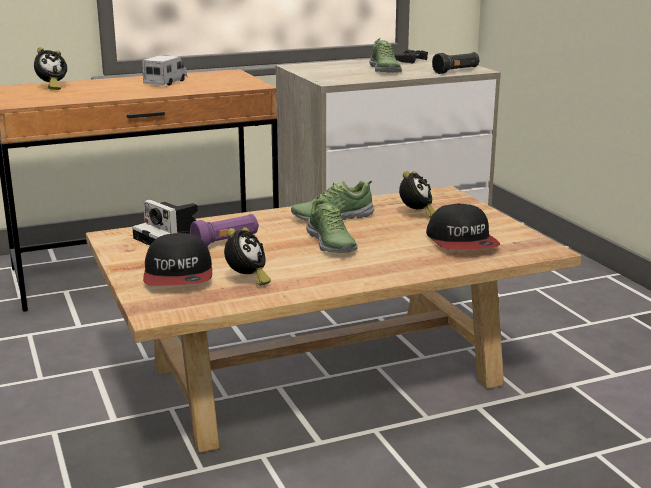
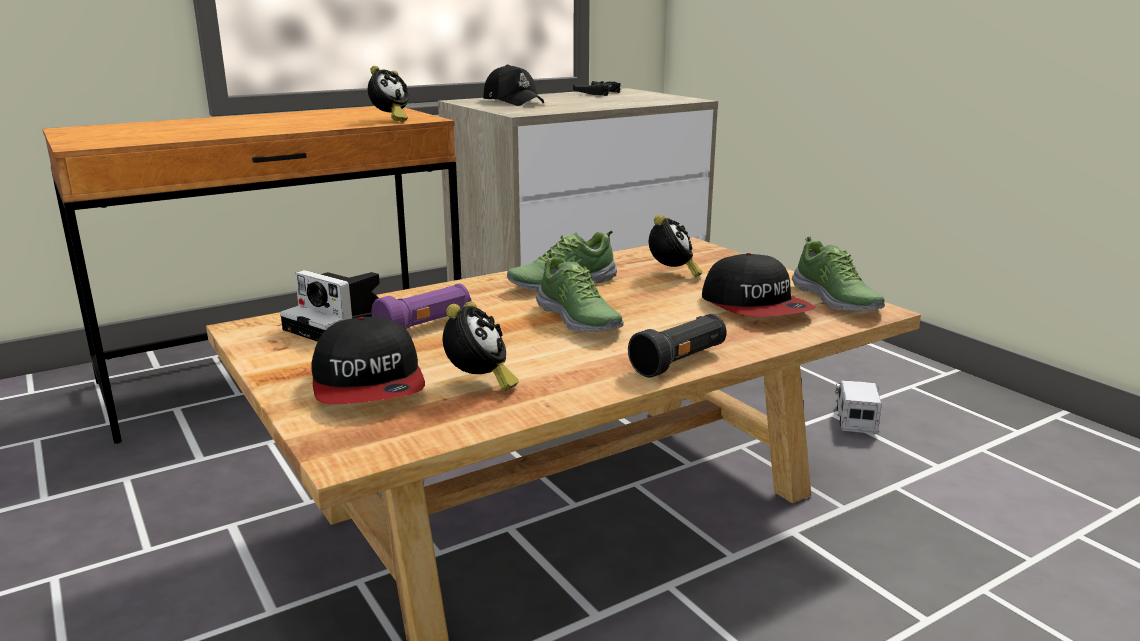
camera: 10 degrees left, 0 degrees up
alarm clock [34,47,67,90] -> alarm clock moved to [368,66,410,122]
toy truck [142,55,187,86] -> toy truck moved to [835,380,882,434]
shoe [369,38,402,73] -> shoe moved to [792,236,885,312]
black flashlight [432,52,480,74] -> black flashlight moved to [628,314,726,378]
none -> black cap [483,65,544,106]

